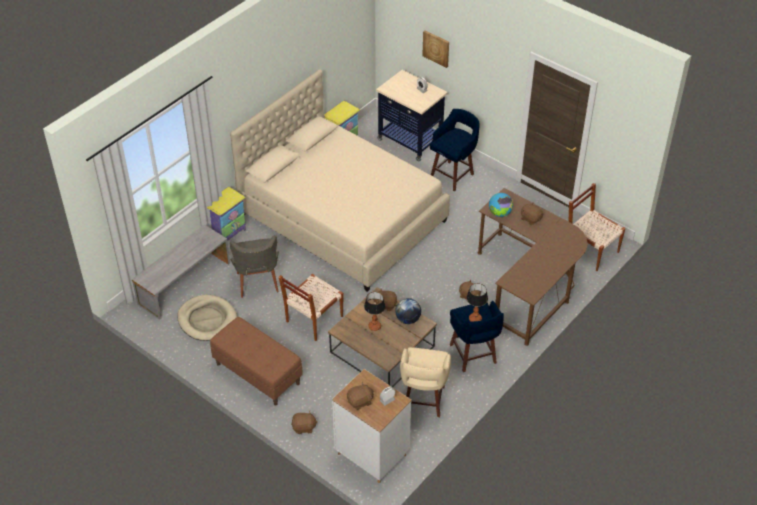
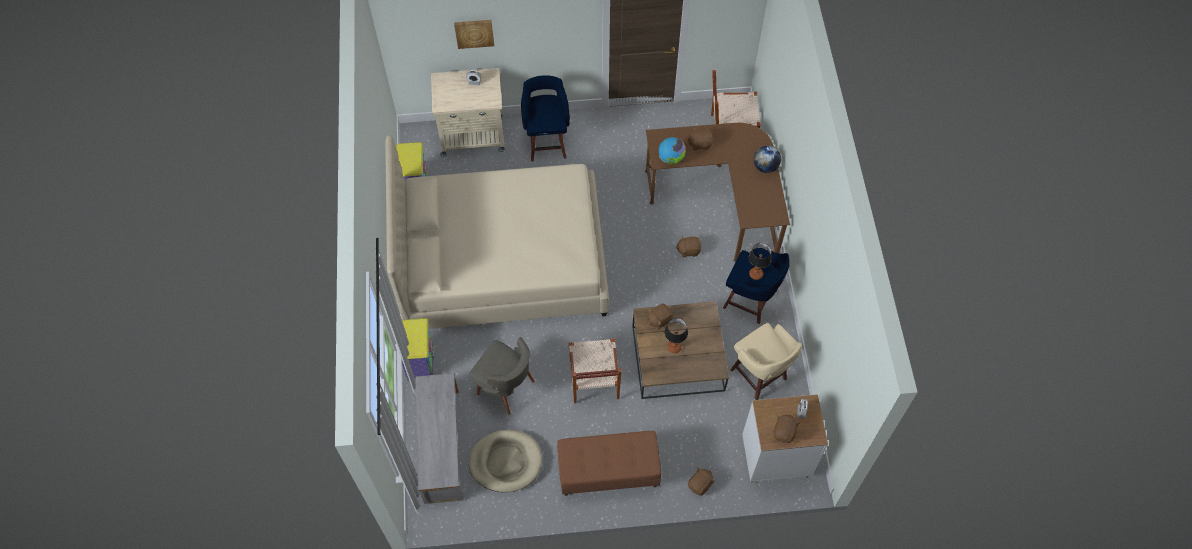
camera: 45 degrees left, 15 degrees up
blue cart [376,70,448,162] -> beige cart [431,68,505,157]
globe [395,298,421,324] -> globe moved to [754,146,781,173]

